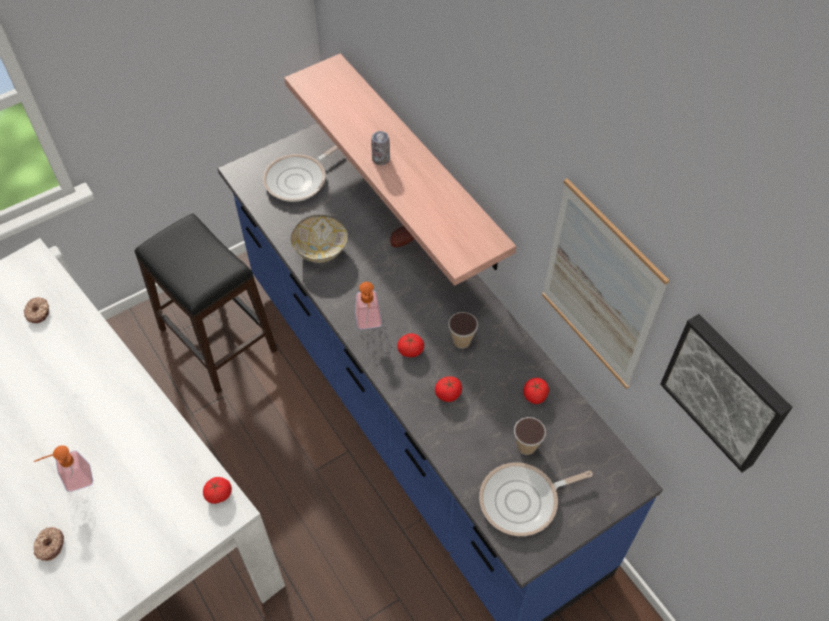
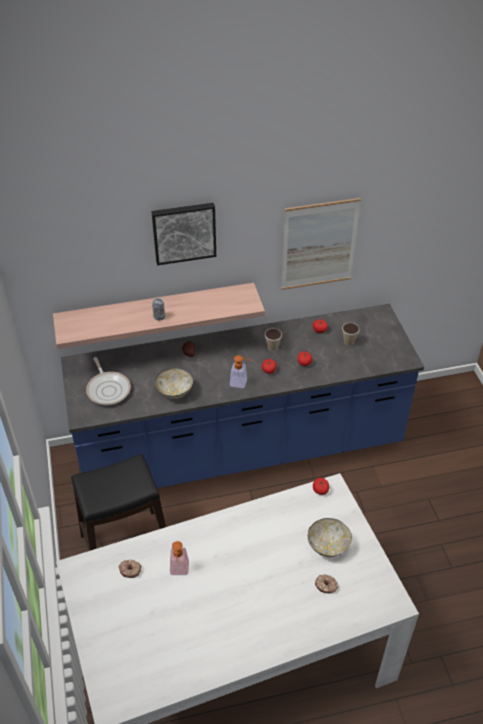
camera: 70 degrees left, 10 degrees down
soap dispenser [34,445,93,492] -> soap dispenser moved to [170,541,189,575]
frying pan [479,462,593,536] -> none
picture [660,314,793,473] -> picture moved to [151,203,216,265]
none -> bowl [308,518,352,557]

